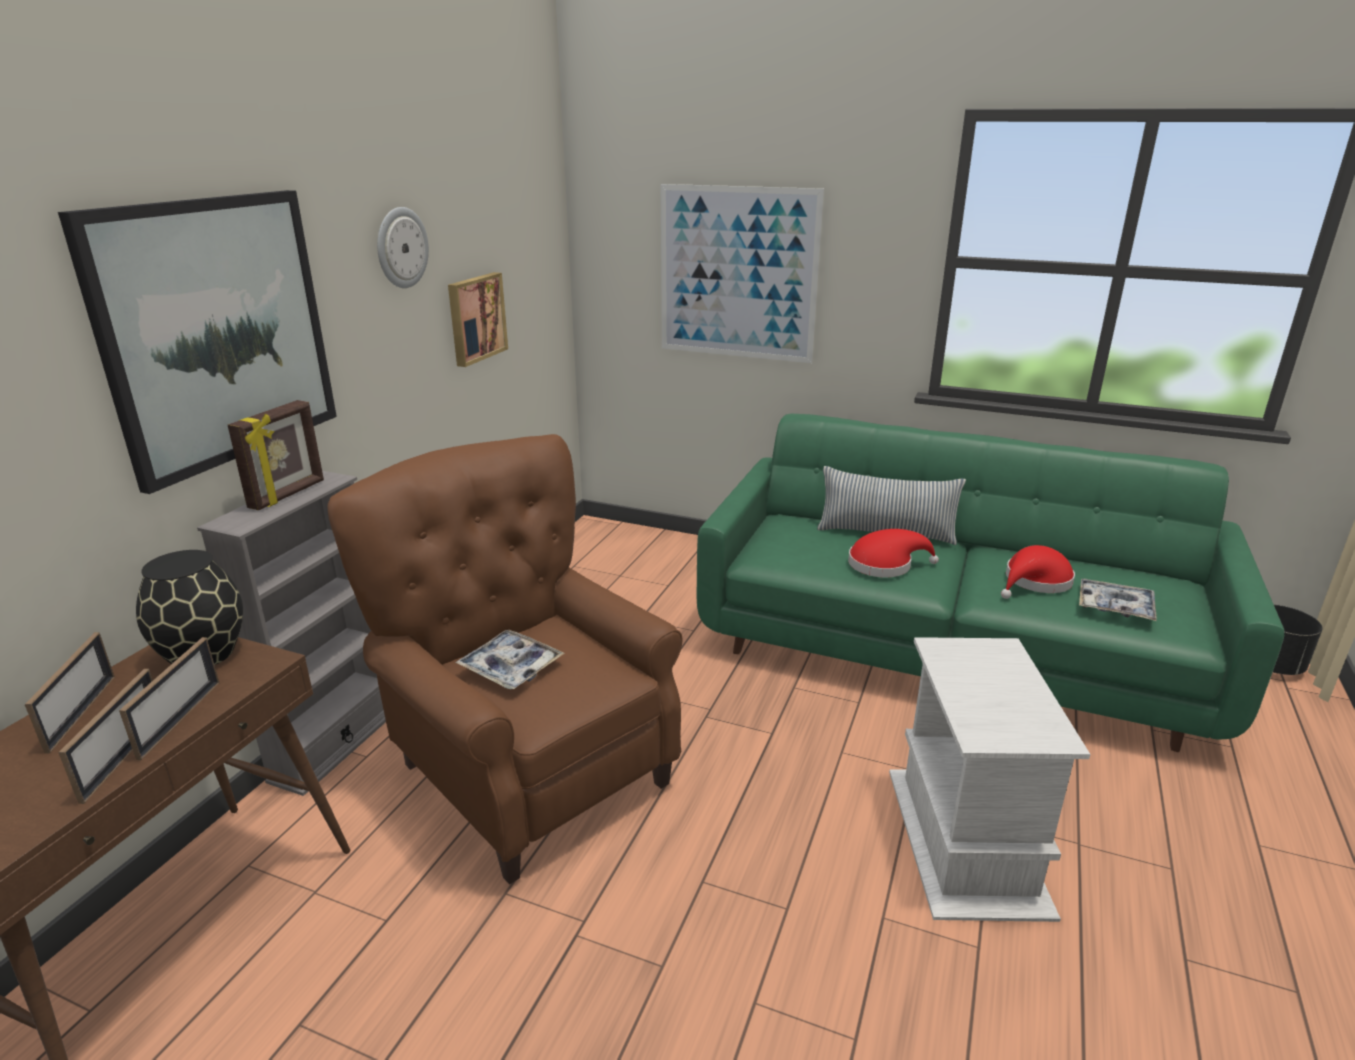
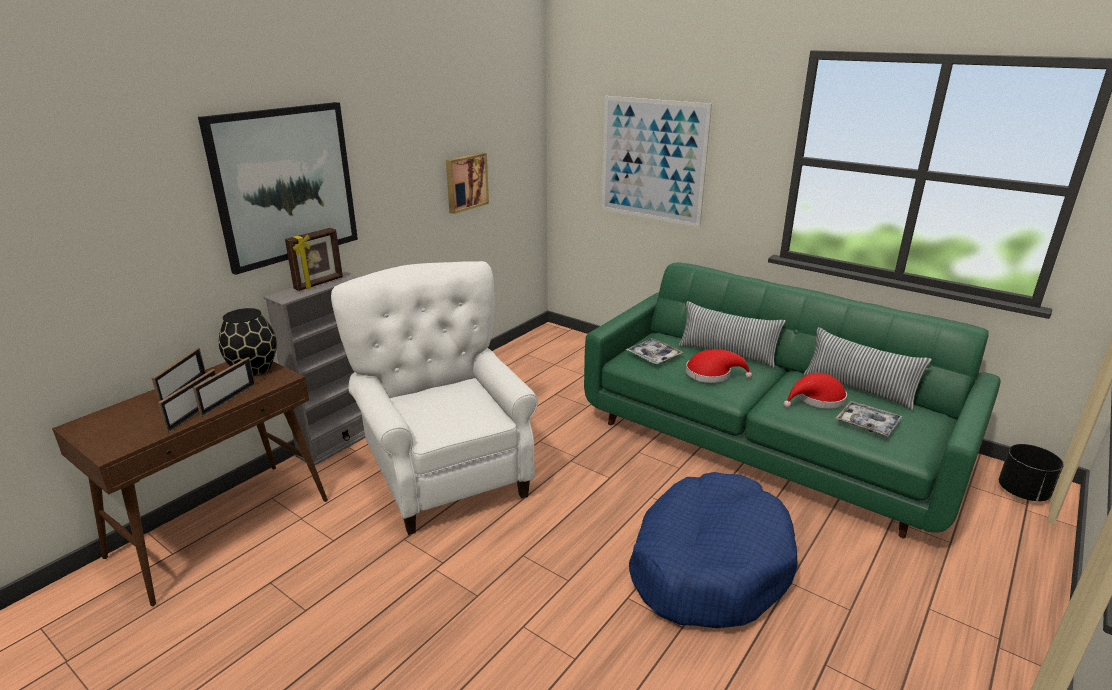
camera: 15 degrees right, 0 degrees up
brown armchair [328,434,682,884] -> white armchair [331,261,538,535]
wall clock [377,207,429,288] -> none
tray [455,630,564,689] -> tray moved to [626,339,683,364]
white side table [889,637,1090,922] -> blue dog bed [629,472,798,628]
none -> pillow [803,327,932,411]

